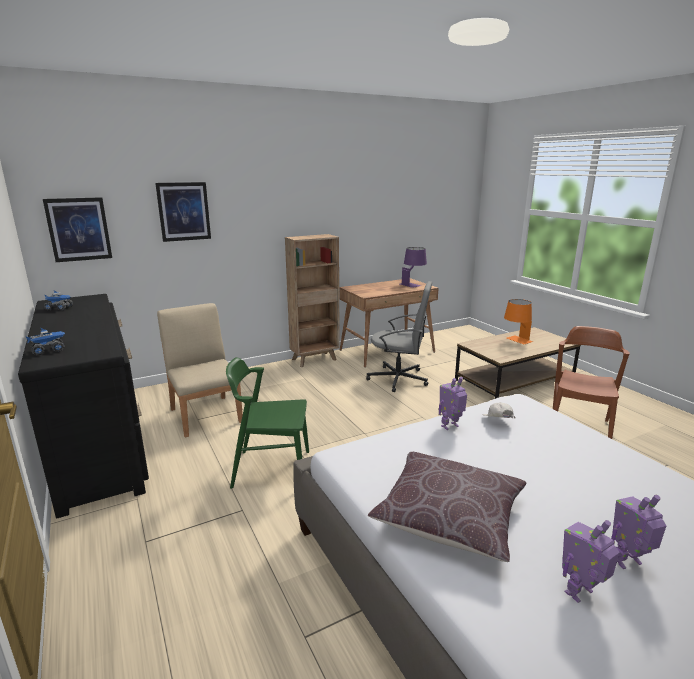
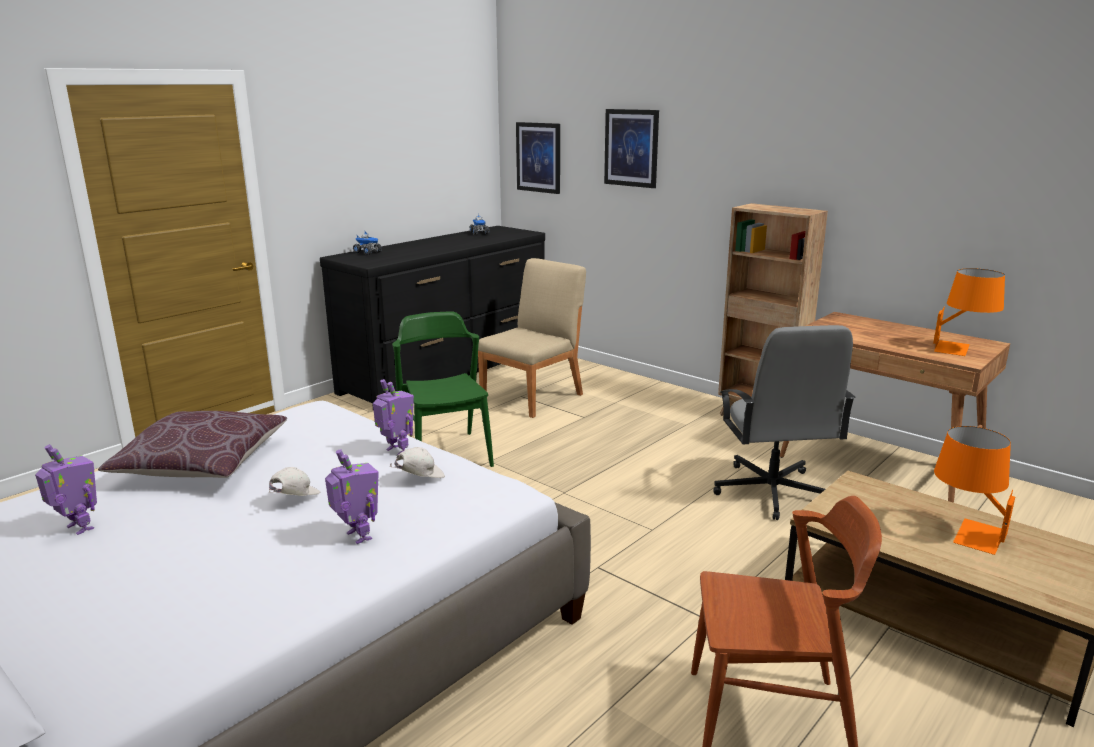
camera: 70 degrees right, 0 degrees up
purple table lamp [400,247,427,288] -> orange table lamp [933,268,1005,356]
toy robot [611,495,666,569] -> toy robot moved to [325,449,379,544]
none -> white cap [268,467,321,496]

